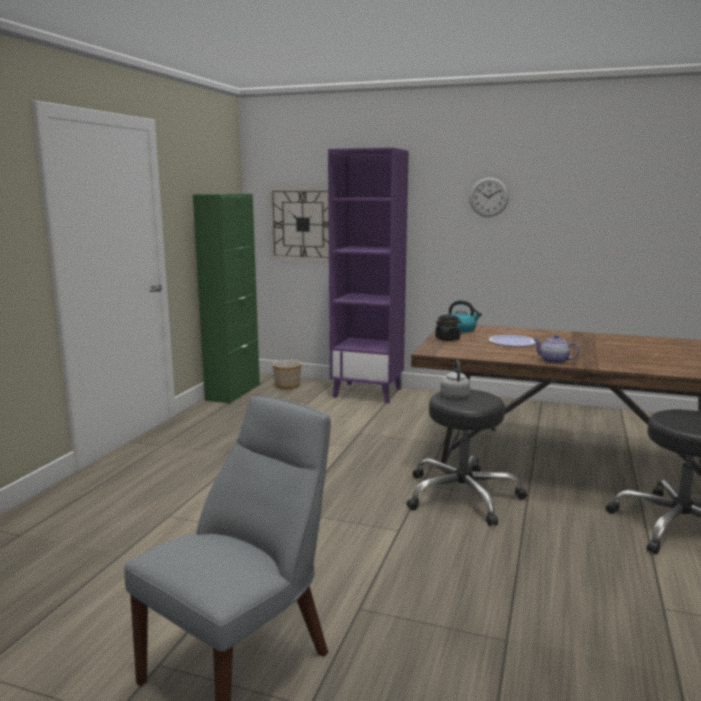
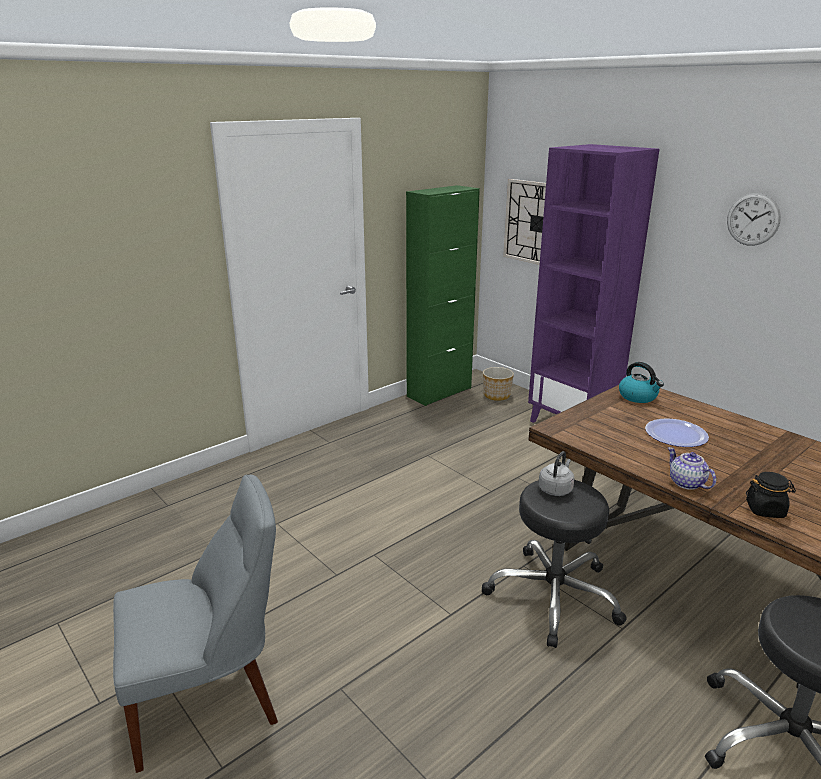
camera: 30 degrees right, 10 degrees up
black jar [435,315,461,341] -> black jar moved to [746,472,796,518]

